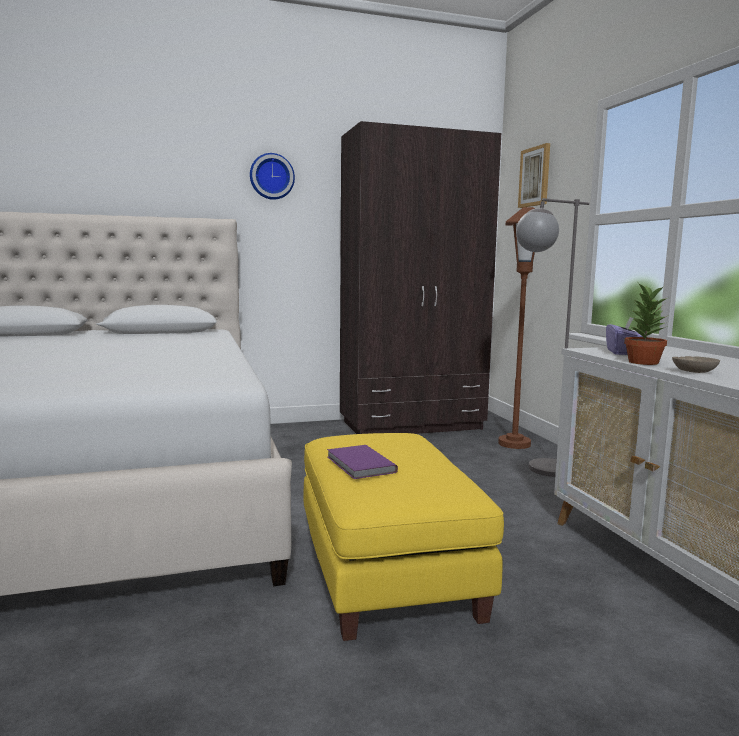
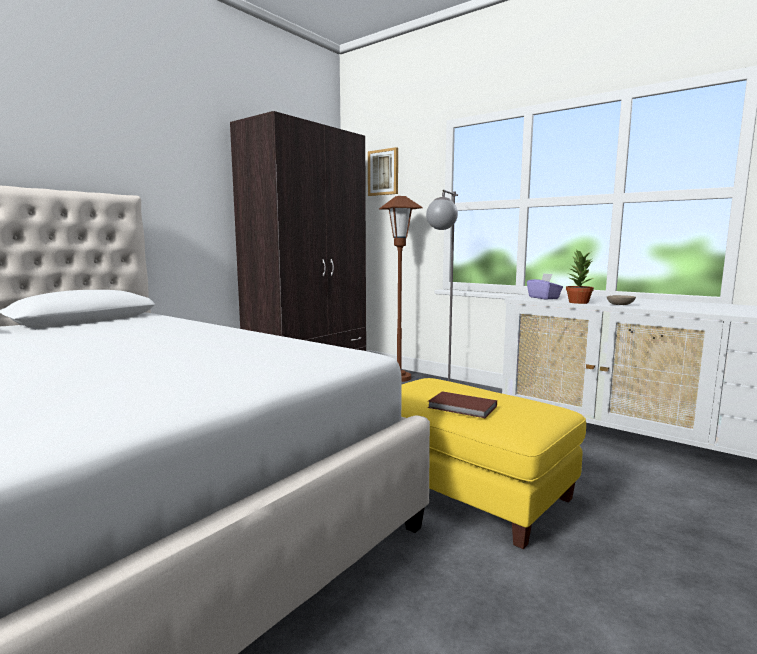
camera: 35 degrees left, 0 degrees up
wall clock [250,153,295,200] -> none
purple book [327,445,398,479] -> brown book [428,391,497,418]

